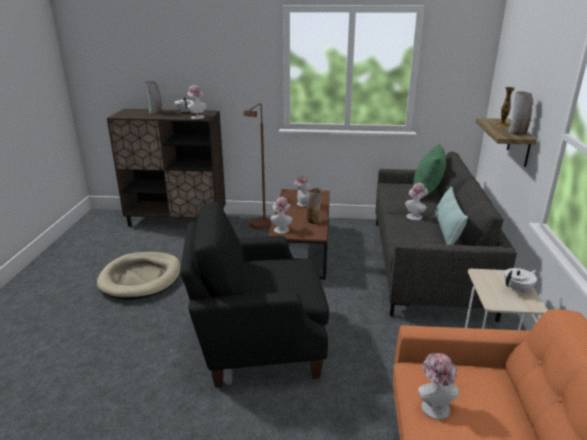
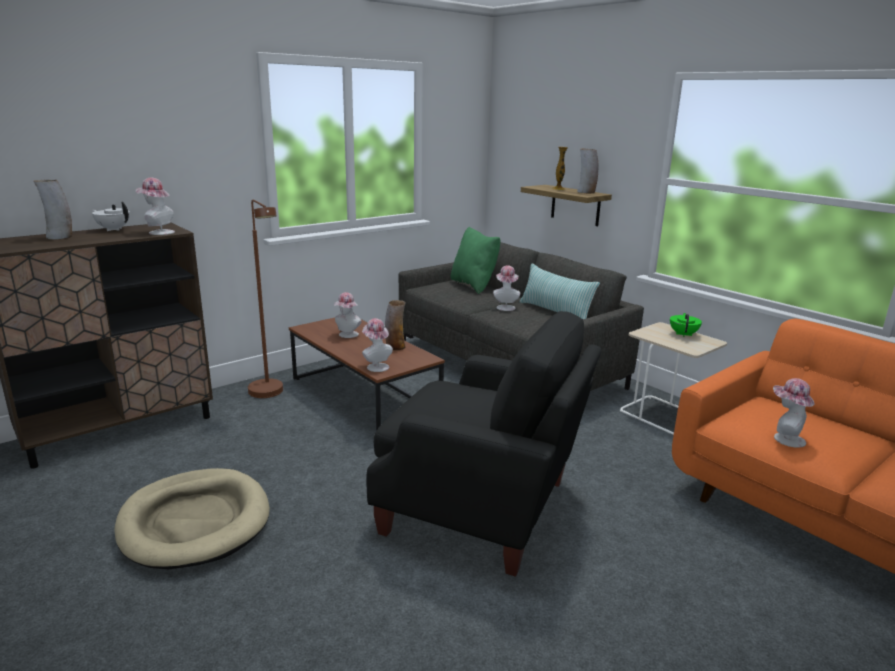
camera: 45 degrees left, 5 degrees down
black armchair [180,202,329,387] -> black armchair turned 105 degrees counterclockwise [366,311,601,577]
white teapot [504,268,537,293] -> green teapot [670,313,702,337]

